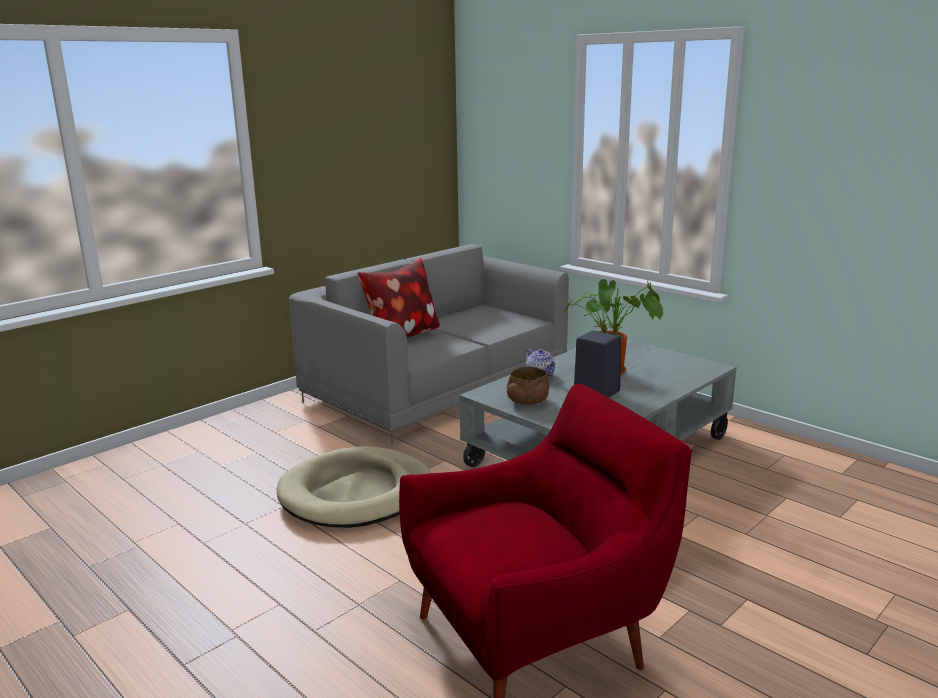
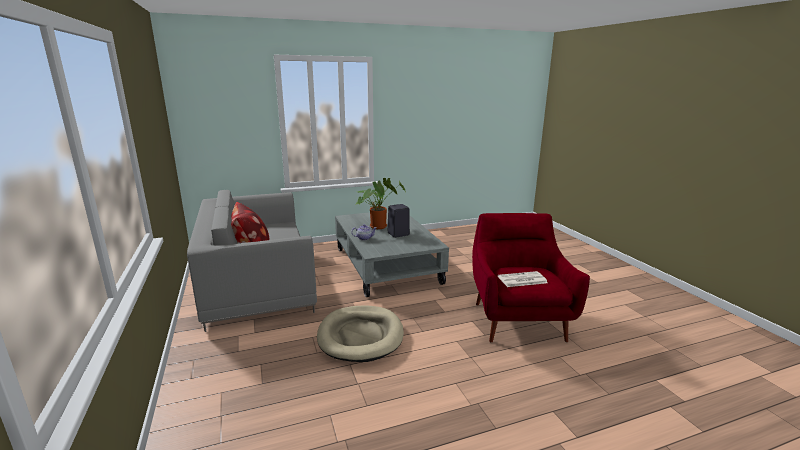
camera: 65 degrees left, 0 degrees up
brown bowl [507,366,549,405] -> none
none -> newspaper [498,271,547,287]

